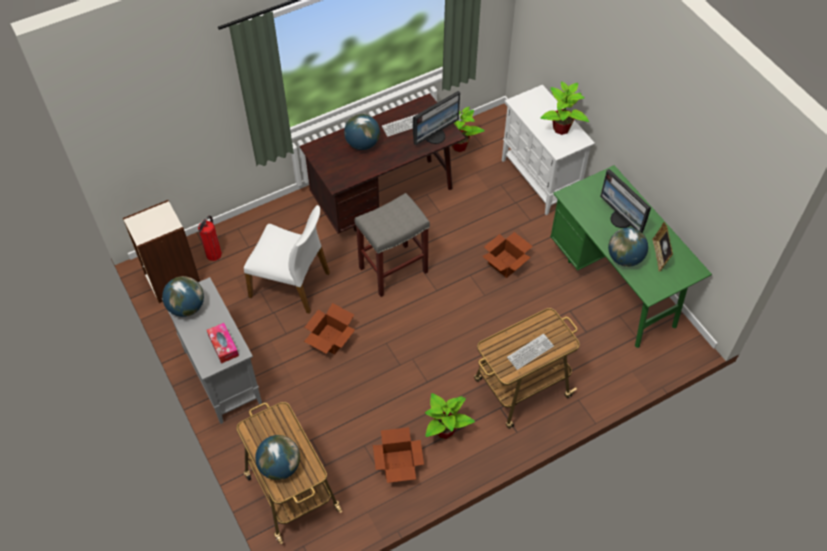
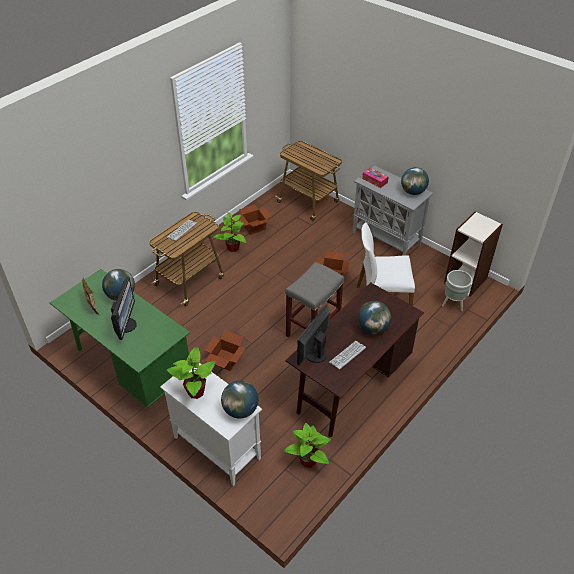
camera: 160 degrees right, 10 degrees down
fire extinguisher [198,215,222,261] -> grey planter [442,270,472,311]
globe [255,435,300,480] -> globe moved to [221,381,259,418]
monitor [600,169,651,233] -> monitor turned 60 degrees clockwise [111,277,137,340]

